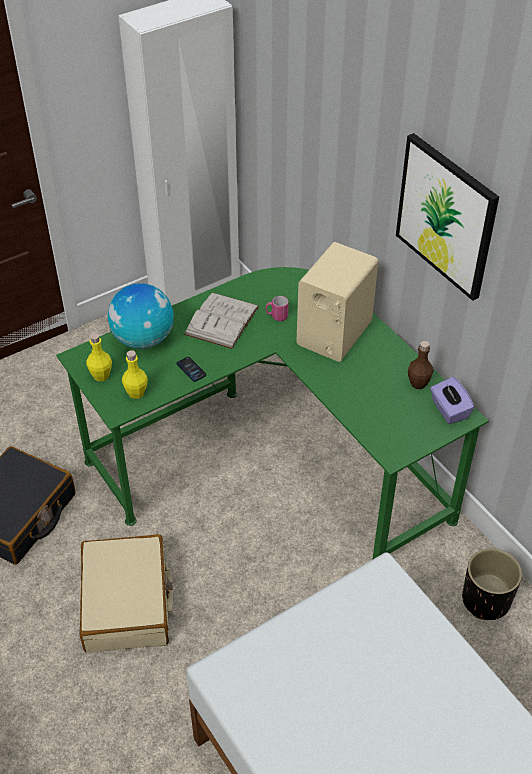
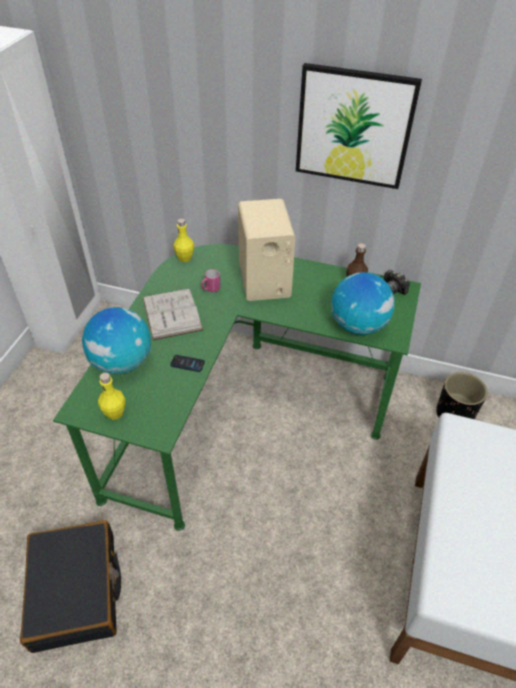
camera: 40 degrees left, 0 degrees up
beige suitcase [79,534,173,653] -> none
yellow bottle [122,350,148,399] -> yellow bottle moved to [173,219,194,262]
purple tissue box [430,377,475,424] -> camera [384,270,410,295]
none -> globe [331,272,395,335]

